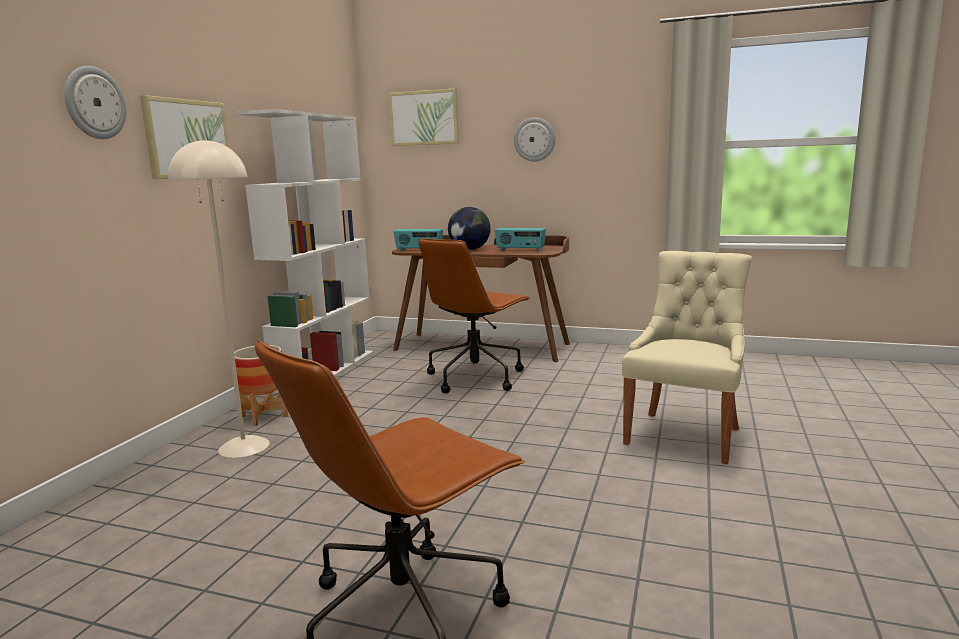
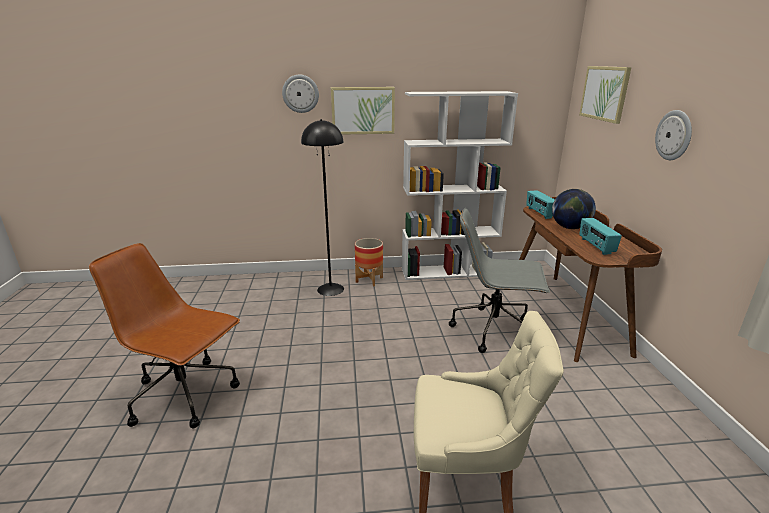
camera: 65 degrees right, 10 degrees up
beige floor lamp [168,138,270,458] -> black floor lamp [301,119,344,296]
brown office chair [419,238,530,394] -> grey office chair [449,208,550,353]

